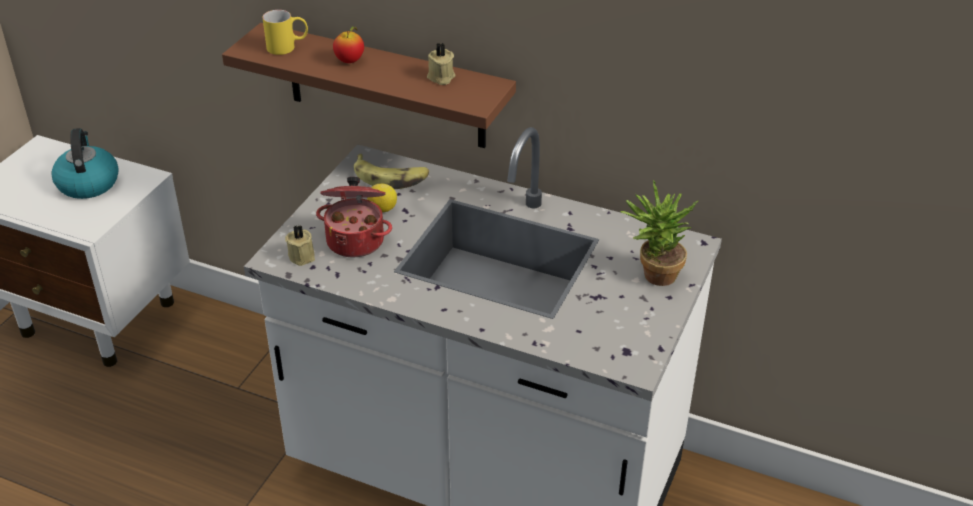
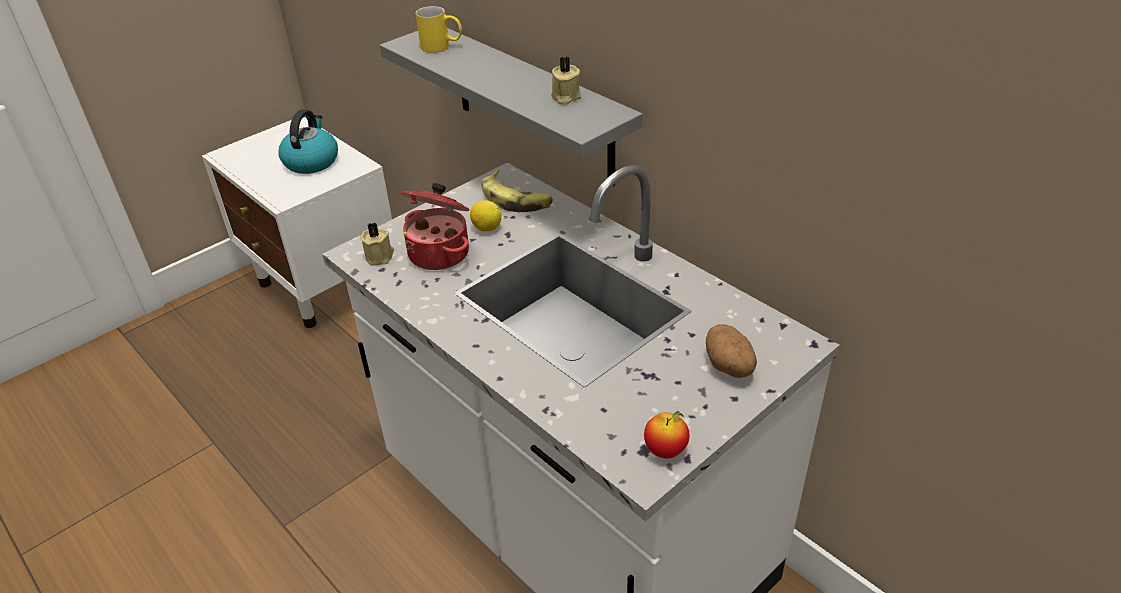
camera: 25 degrees right, 0 degrees up
brown shelf [222,23,516,148] -> grey shelf [380,28,642,186]
apple [333,26,364,63] -> apple moved to [644,411,690,458]
potted plant [620,180,698,286] -> potato [706,324,757,378]

